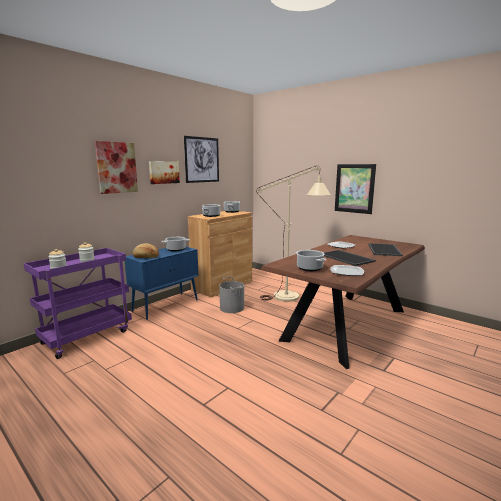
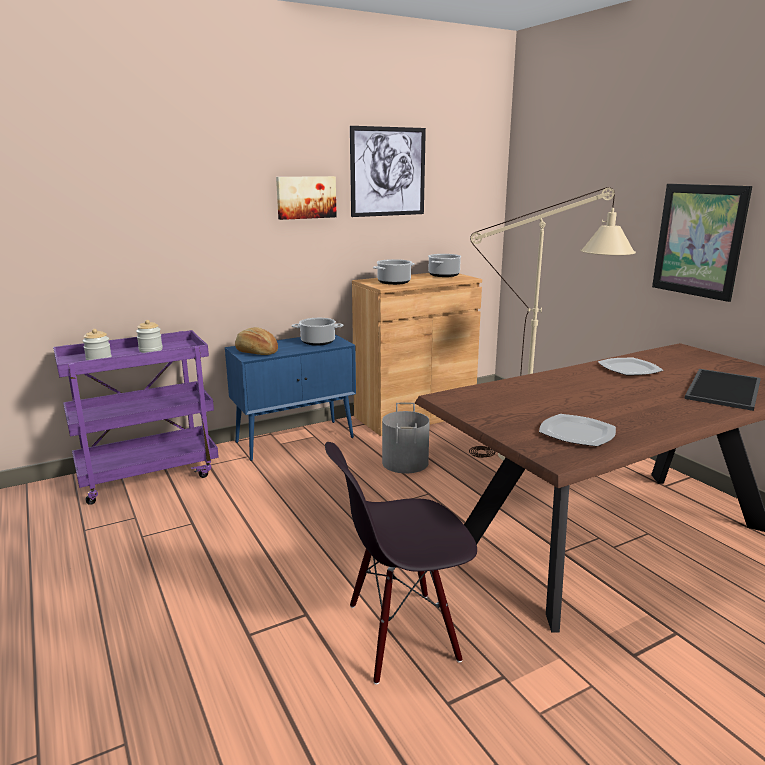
camera: 20 degrees right, 5 degrees up
picture [95,141,138,194] -> none
cooking pot [296,250,326,271] -> none
tray [324,250,376,266] -> none
none -> black chair [325,442,477,685]

